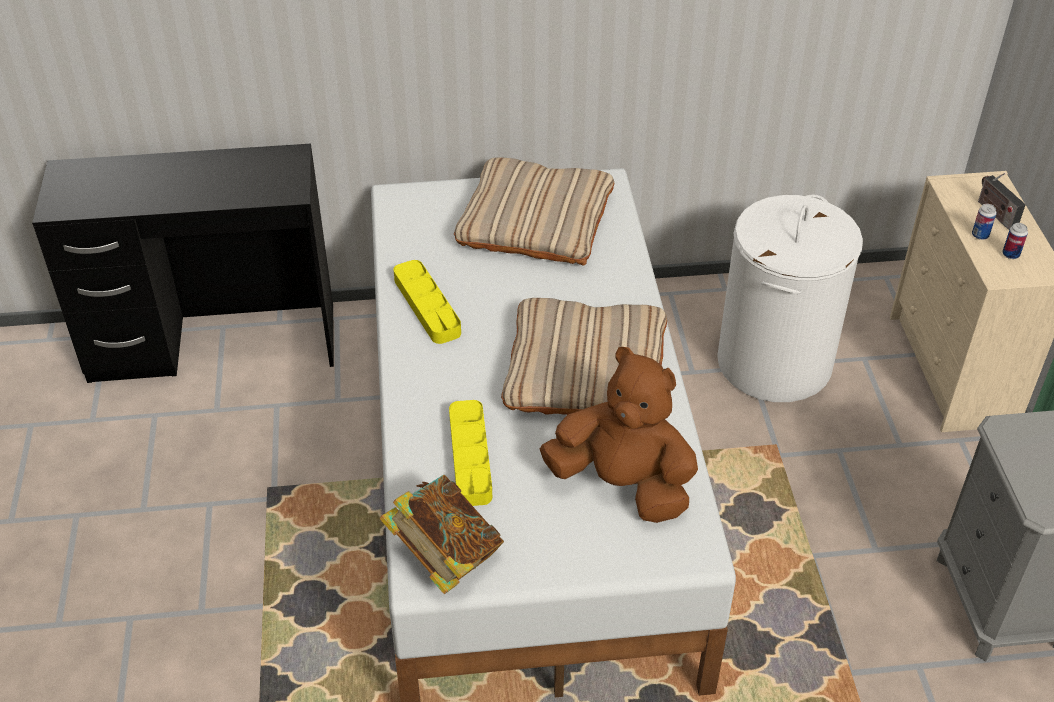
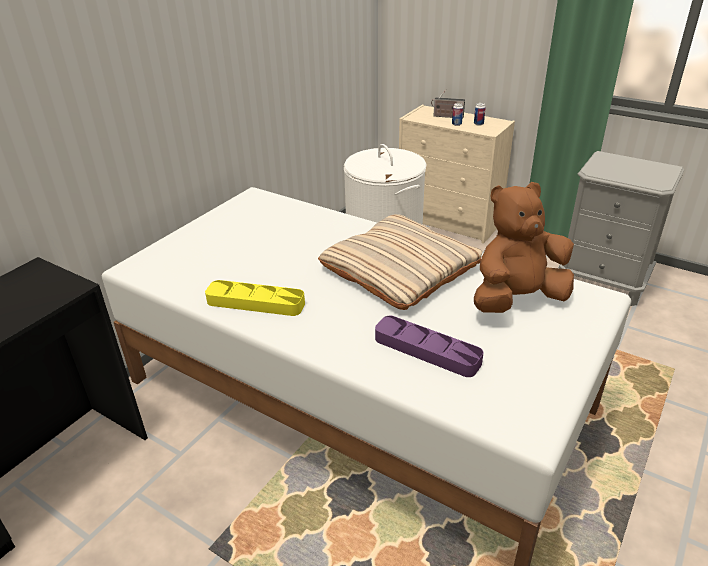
camera: 50 degrees left, 10 degrees down
book [380,475,504,594] -> none
yellow tray [449,400,492,506] -> purple tray [375,316,483,377]
beige pillow [454,157,614,266] -> none

